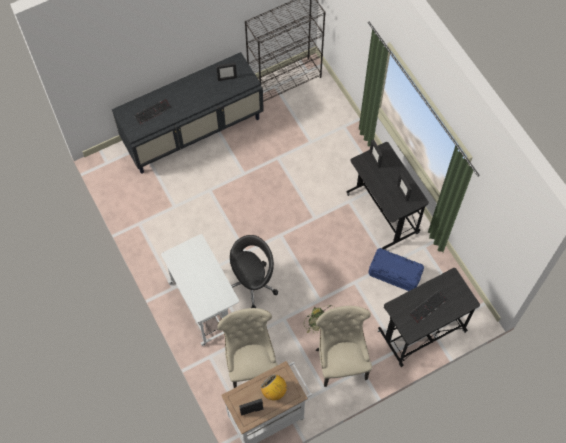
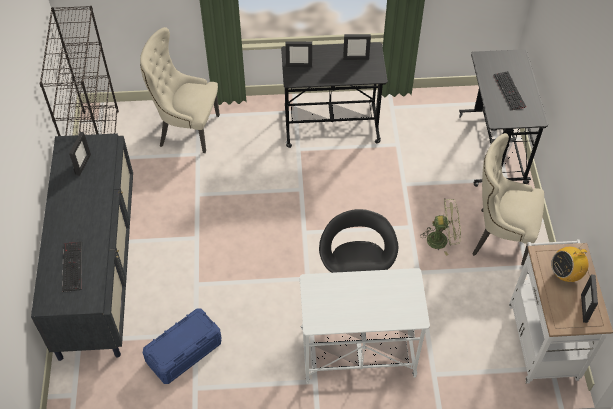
camera: 65 degrees left, 10 degrees down
beige chair [217,308,278,388] -> beige chair moved to [140,27,220,153]
blue storage box [369,248,424,291] -> blue storage box moved to [143,308,221,384]

